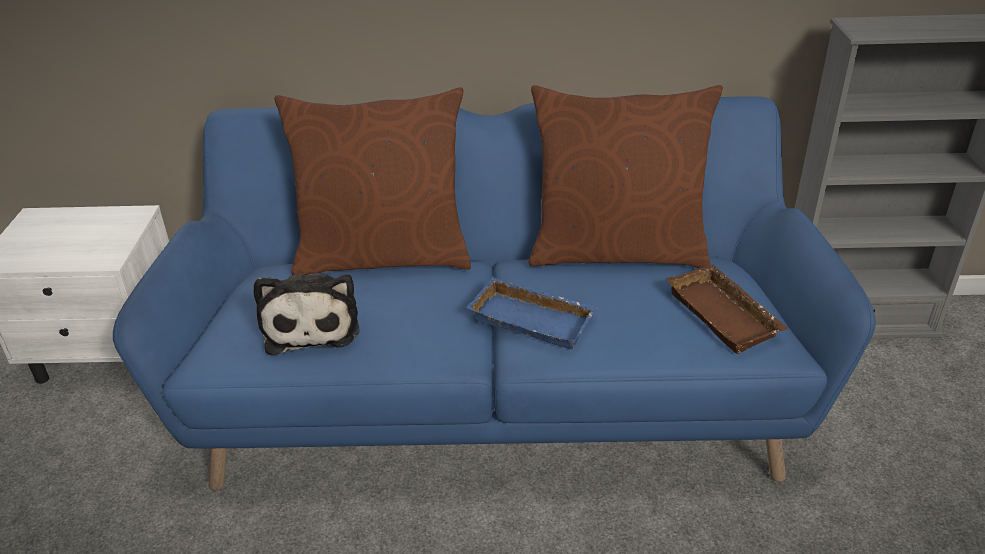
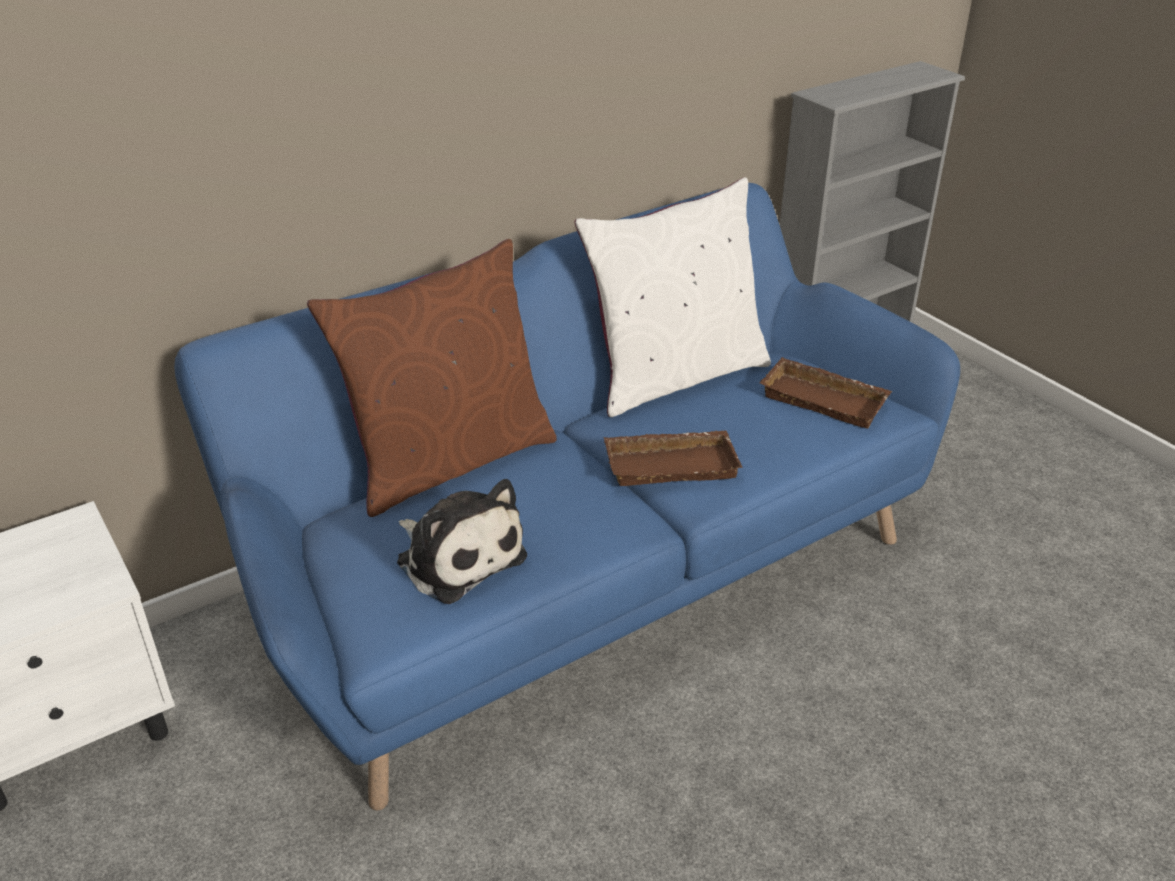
camera: 35 degrees left, 0 degrees up
blue tray [466,277,597,349] -> brown tray [603,430,743,486]
brown pillow [528,85,723,268] -> white pillow [574,177,771,417]

